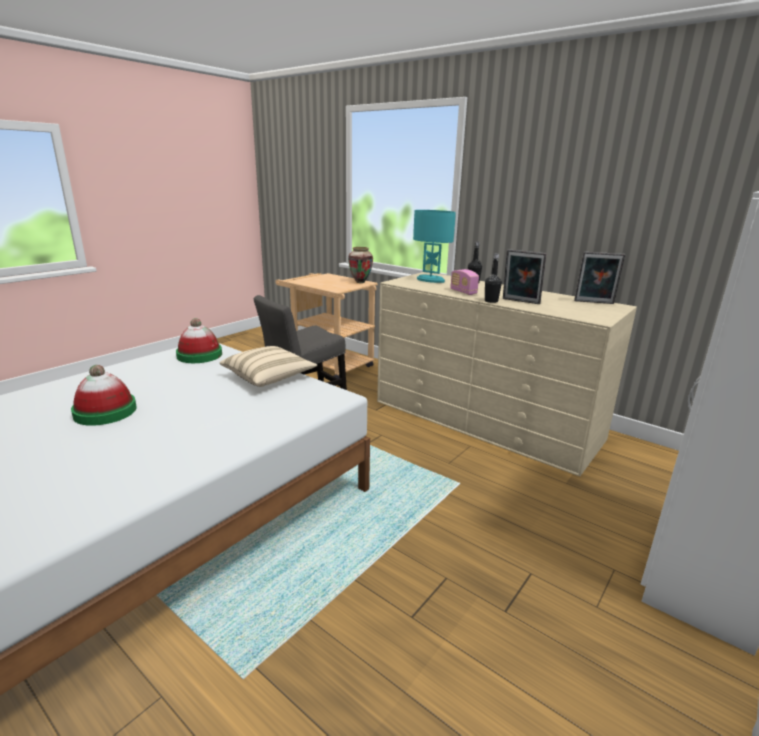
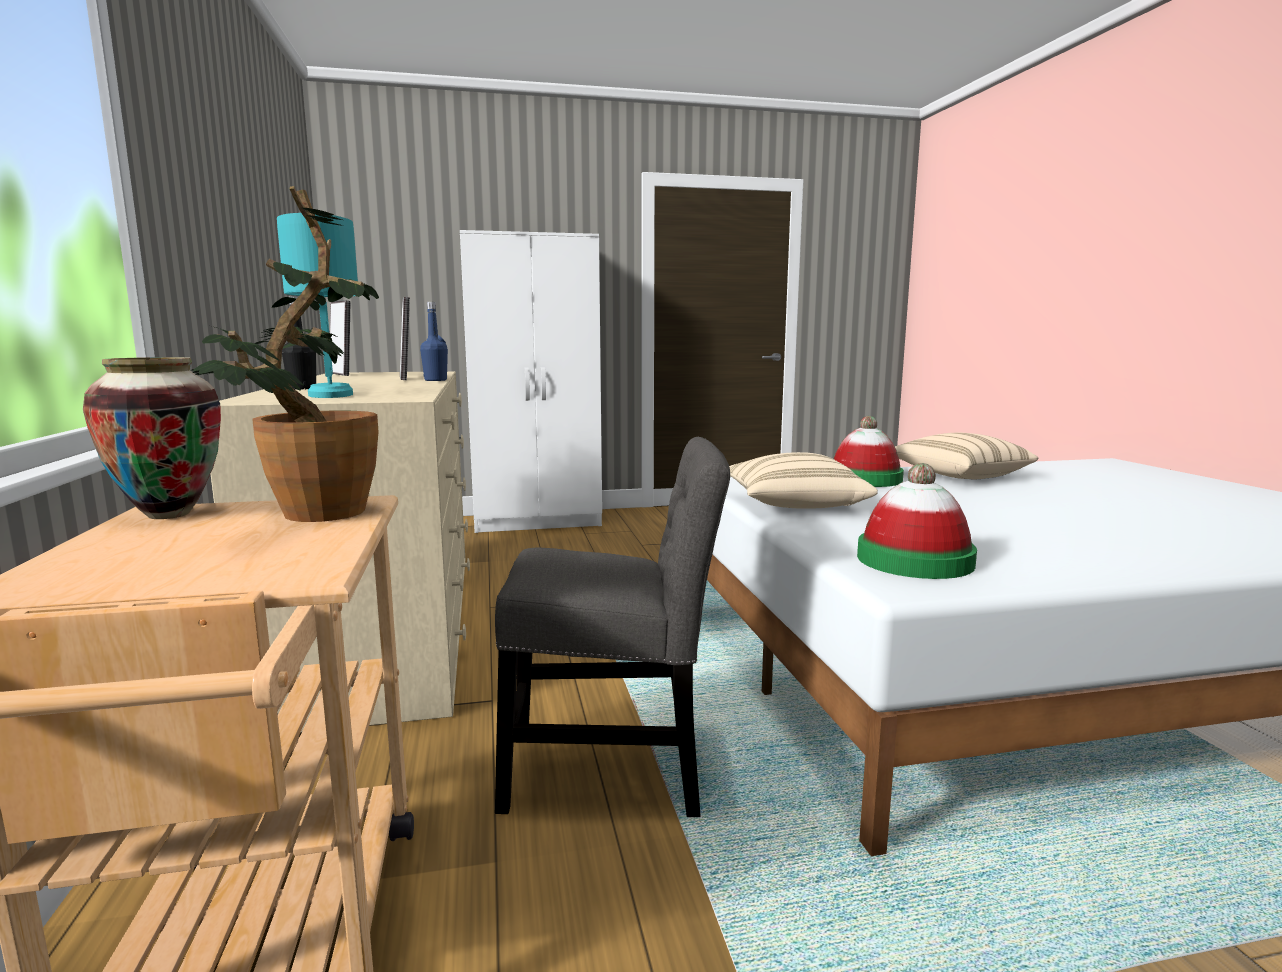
camera: 140 degrees left, 10 degrees down
hat [71,365,137,426] -> hat moved to [834,416,904,487]
radio [450,269,479,295] -> none
black bottle [485,254,502,303] -> blue bottle [420,302,448,381]
none -> potted plant [192,186,379,522]
none -> beige pillow [895,433,1038,480]

